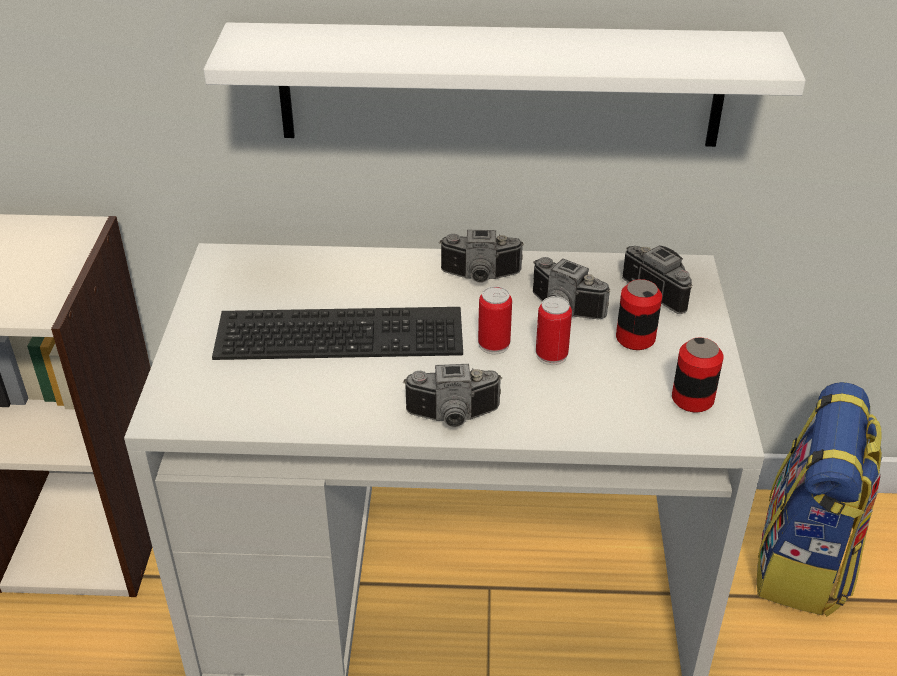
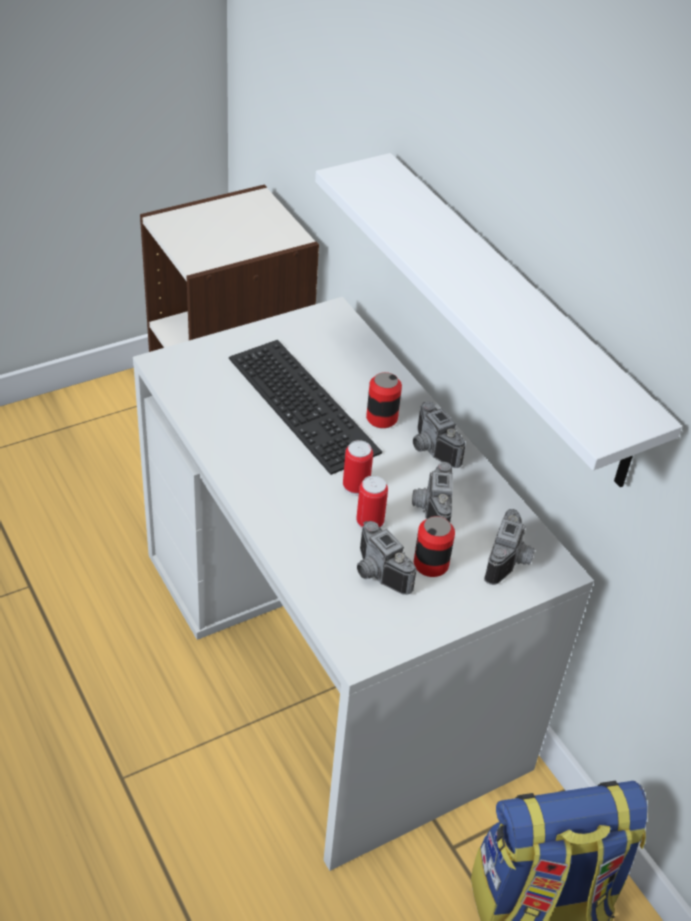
camera: 55 degrees right, 5 degrees up
camera [403,364,502,427] -> camera moved to [357,521,416,595]
can [672,338,723,412] -> can moved to [366,372,402,428]

